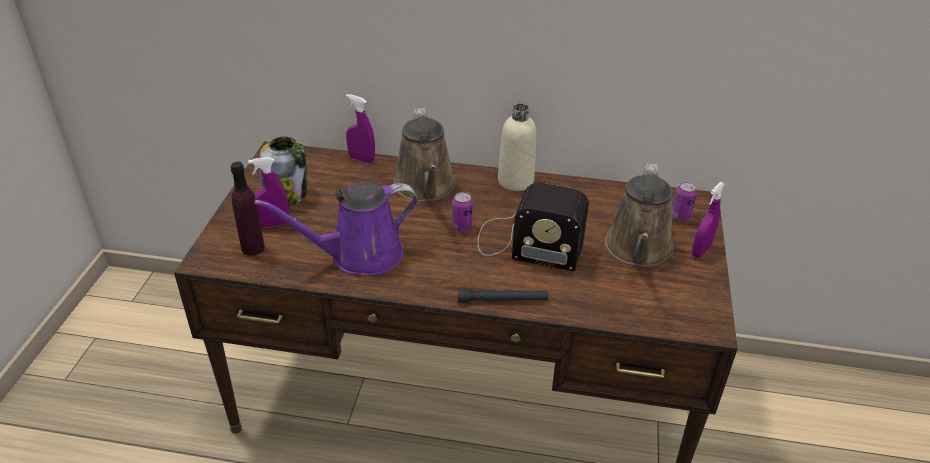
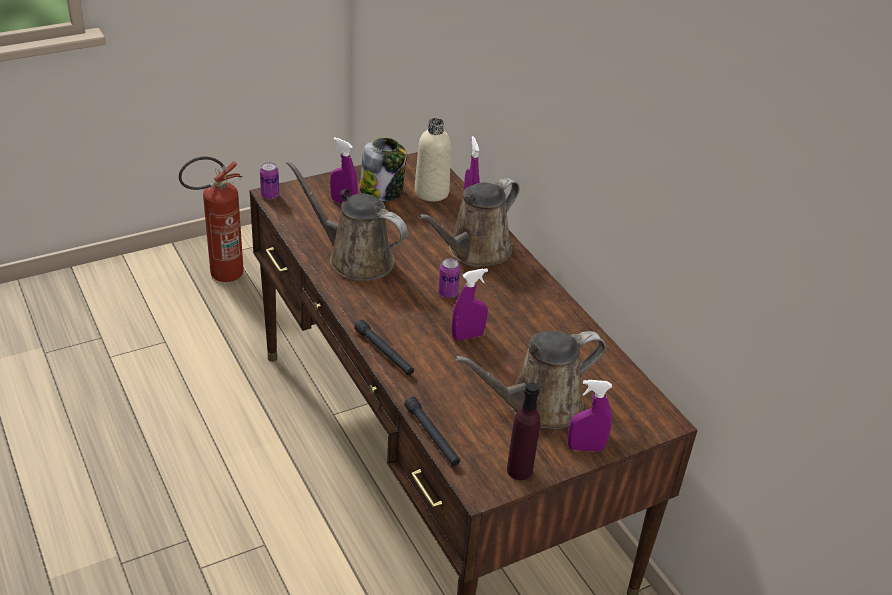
camera: 50 degrees right, 0 degrees up
purple bottle [231,162,265,256] -> purple bottle moved to [507,382,540,480]
purple watering can [254,182,418,275] -> brown watering can [286,160,408,281]
radio [478,182,589,271] -> purple spray bottle [452,269,488,341]
beige bottle [498,104,537,191] -> beige bottle moved to [414,118,451,202]
can [672,182,697,221] -> can moved to [260,162,279,199]
none -> fire extinguisher [178,156,244,282]
none -> black flashlight [404,396,460,466]

